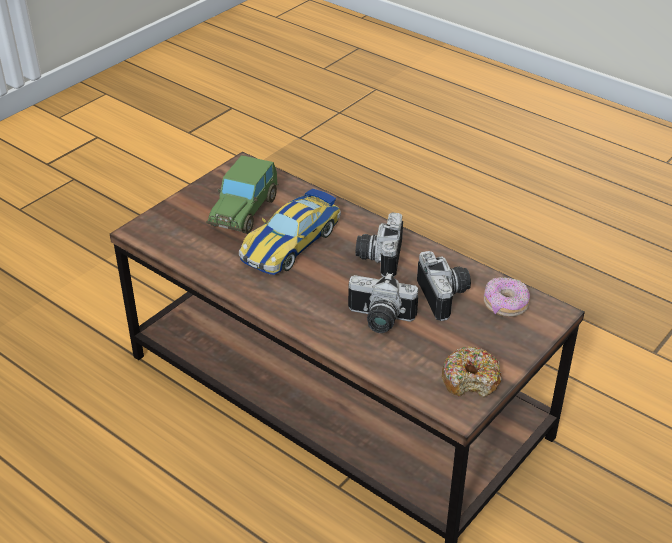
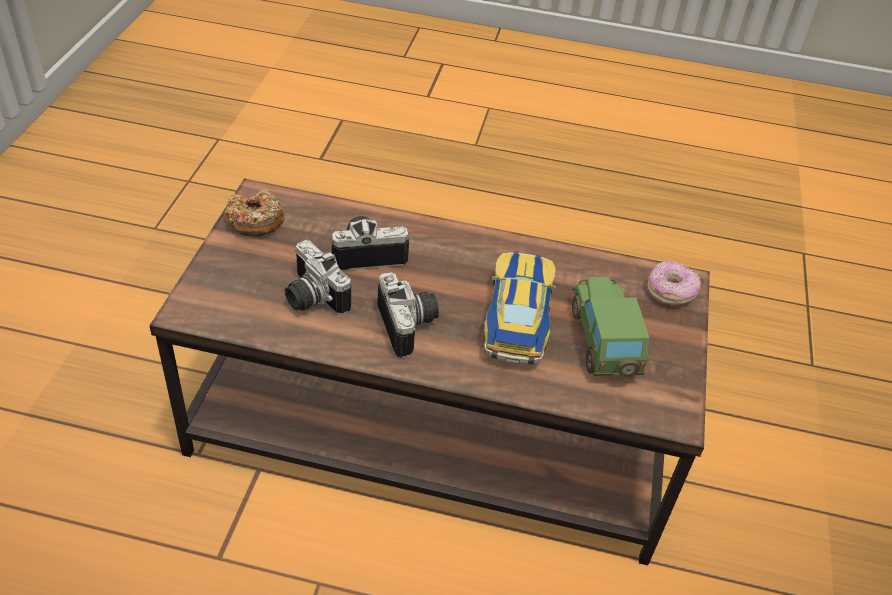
camera: 150 degrees right, 5 degrees up
donut [484,277,530,317] -> donut moved to [648,261,701,305]

